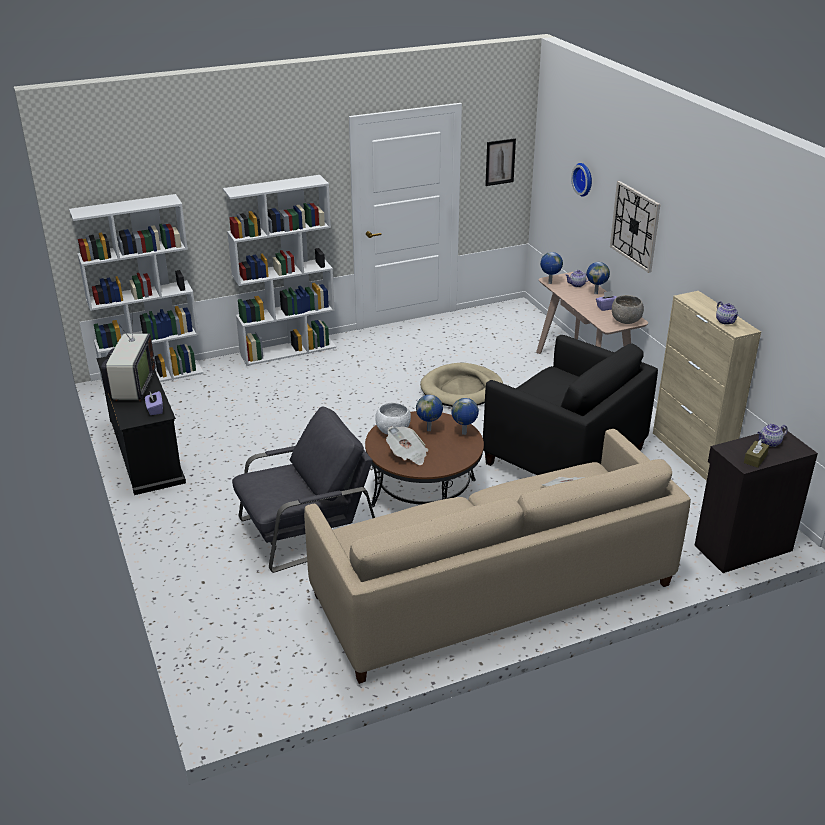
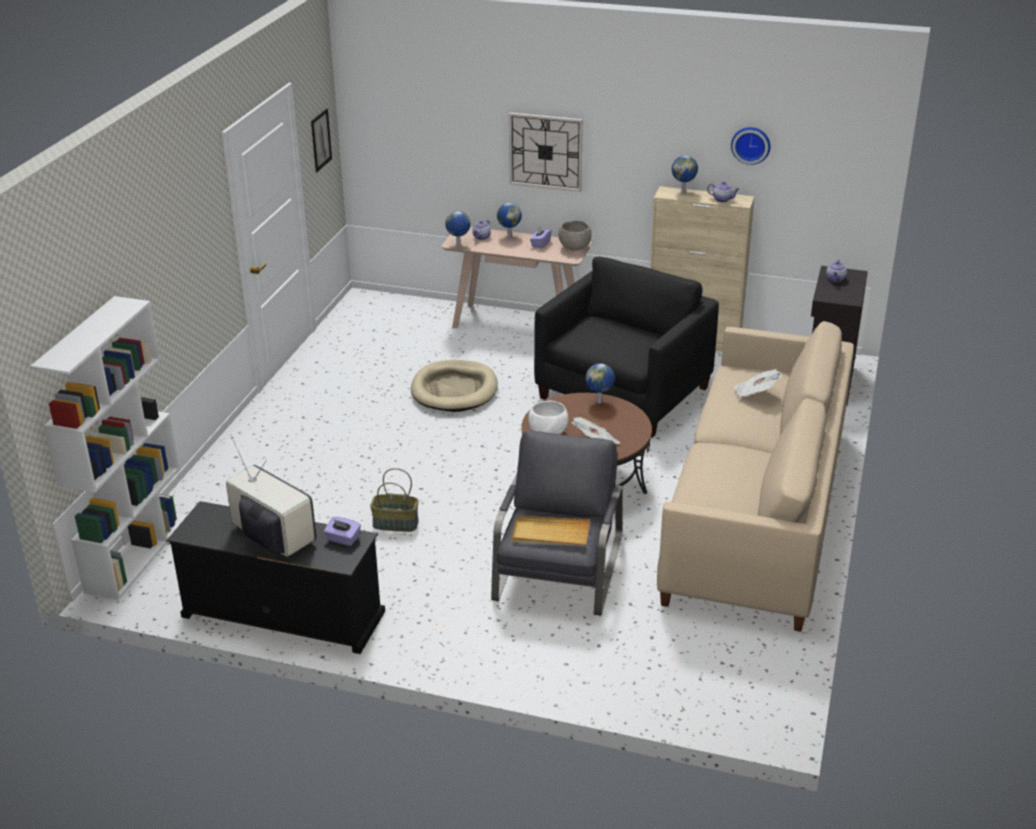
camera: 50 degrees left, 0 degrees up
white bookcase [223,175,336,366] -> none
globe [416,395,443,431] -> globe moved to [672,155,698,194]
black armchair [483,335,658,475] -> black armchair turned 45 degrees counterclockwise [534,256,719,438]
wall clock [571,163,592,197] -> wall clock moved to [731,127,770,165]
brown tissue box [744,439,769,468] -> none
none -> basket [370,468,419,532]
none -> beige tray [512,516,590,546]

